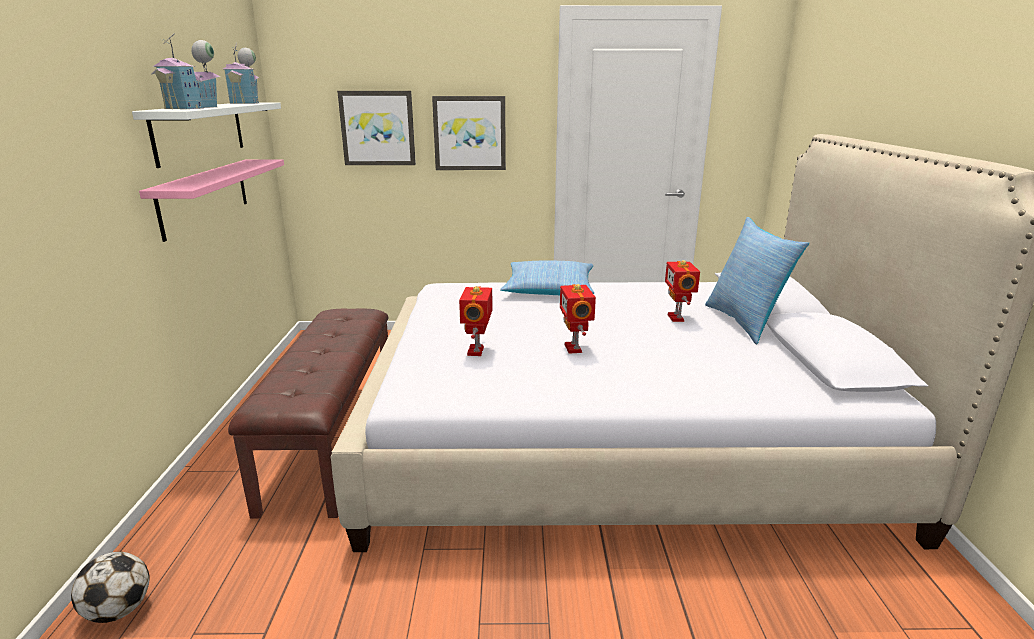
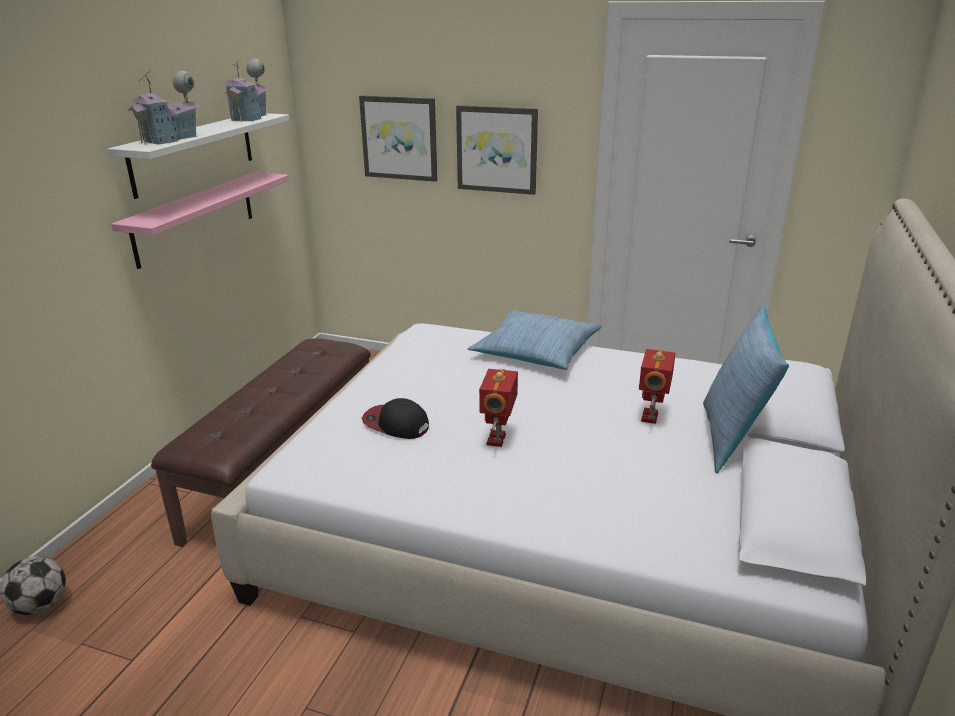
camera: 20 degrees right, 5 degrees up
toy robot [459,286,493,356] -> cap [362,398,429,439]

